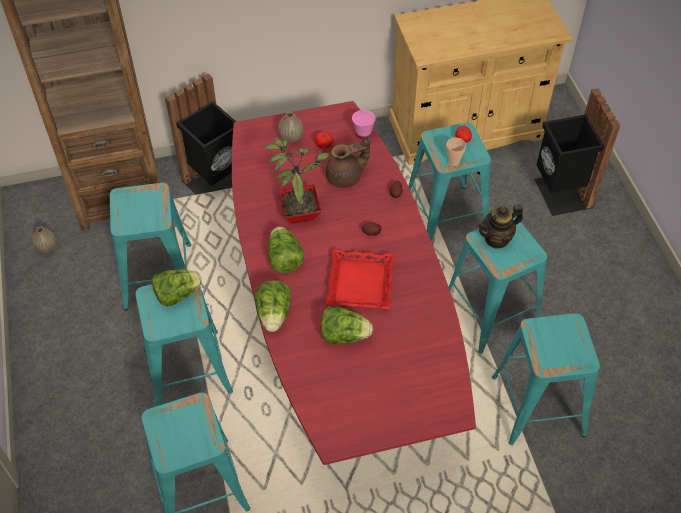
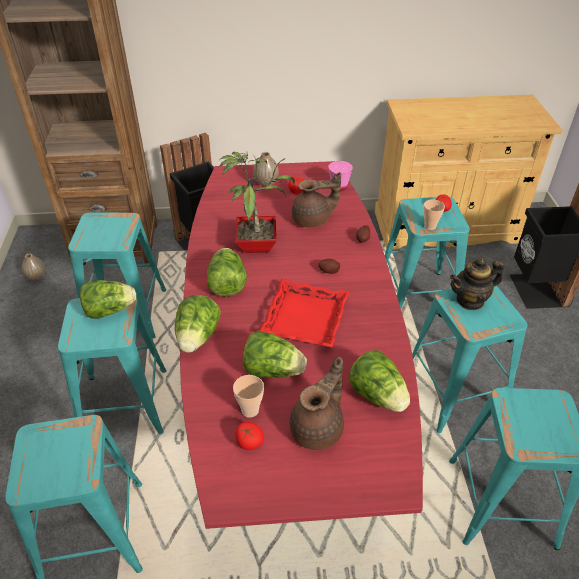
camera: 10 degrees right, 10 degrees down
none -> cup [233,375,264,418]
none -> tomato [235,422,264,450]
none -> brown teapot [290,357,344,450]
none -> lettuce [349,350,410,412]

